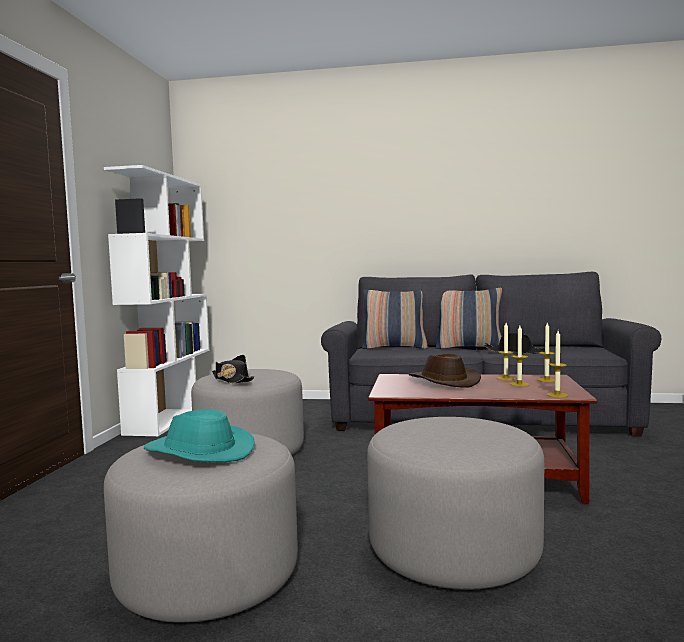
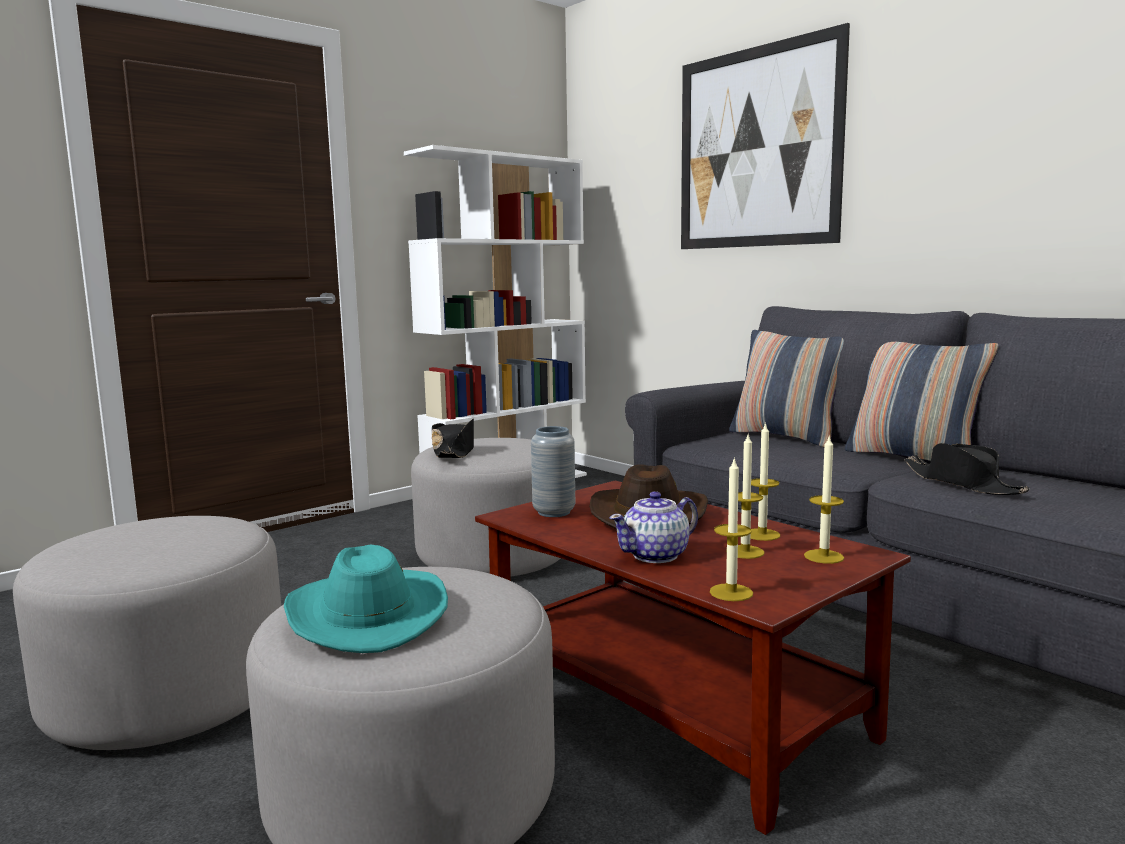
camera: 40 degrees right, 5 degrees up
turquoise hat [144,409,255,462] -> turquoise hat moved to [284,544,448,653]
none -> grey vase [531,426,575,517]
none -> teapot [609,491,698,563]
none -> picture [681,23,850,249]

